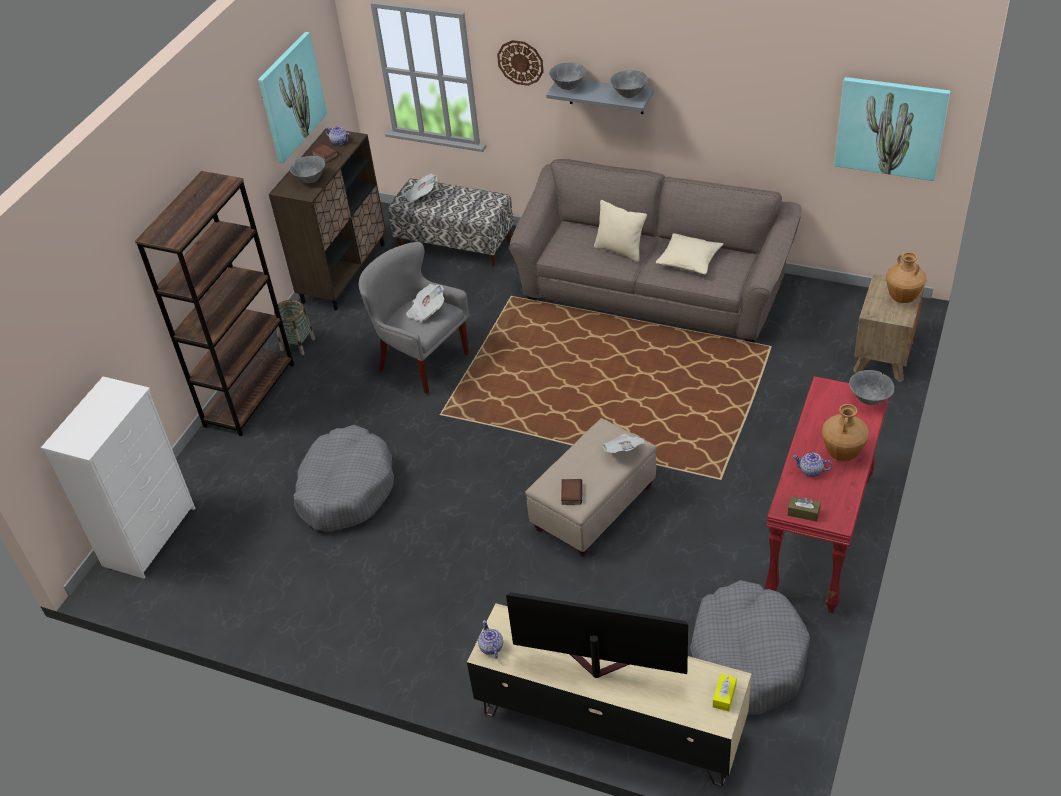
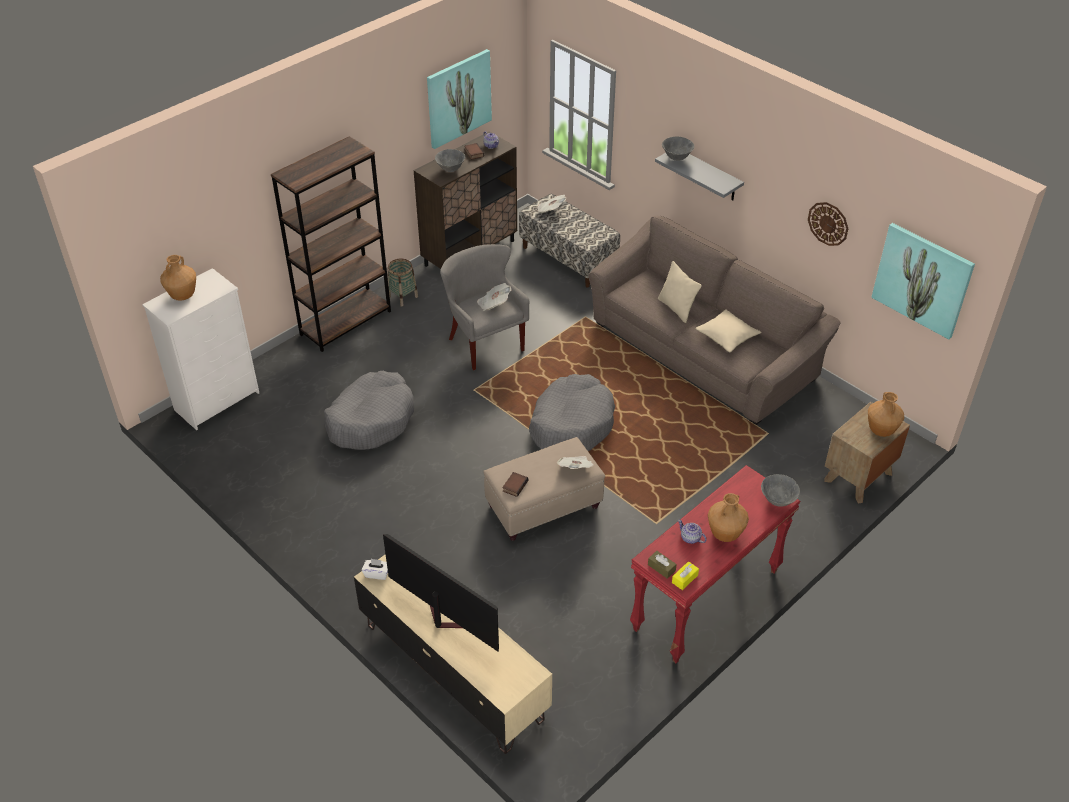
camera: 20 degrees right, 0 degrees up
teapot [478,620,503,659] -> white tissue box [362,559,388,580]
wall clock [497,40,544,86] -> wall clock moved to [808,202,848,246]
grey bowl [610,70,648,98] -> none
grey dog bed [690,580,810,715] -> grey dog bed moved to [529,374,615,451]
yellow tissue box [713,674,737,711] -> yellow tissue box moved to [672,561,699,590]
none -> brown vase [160,255,196,301]

